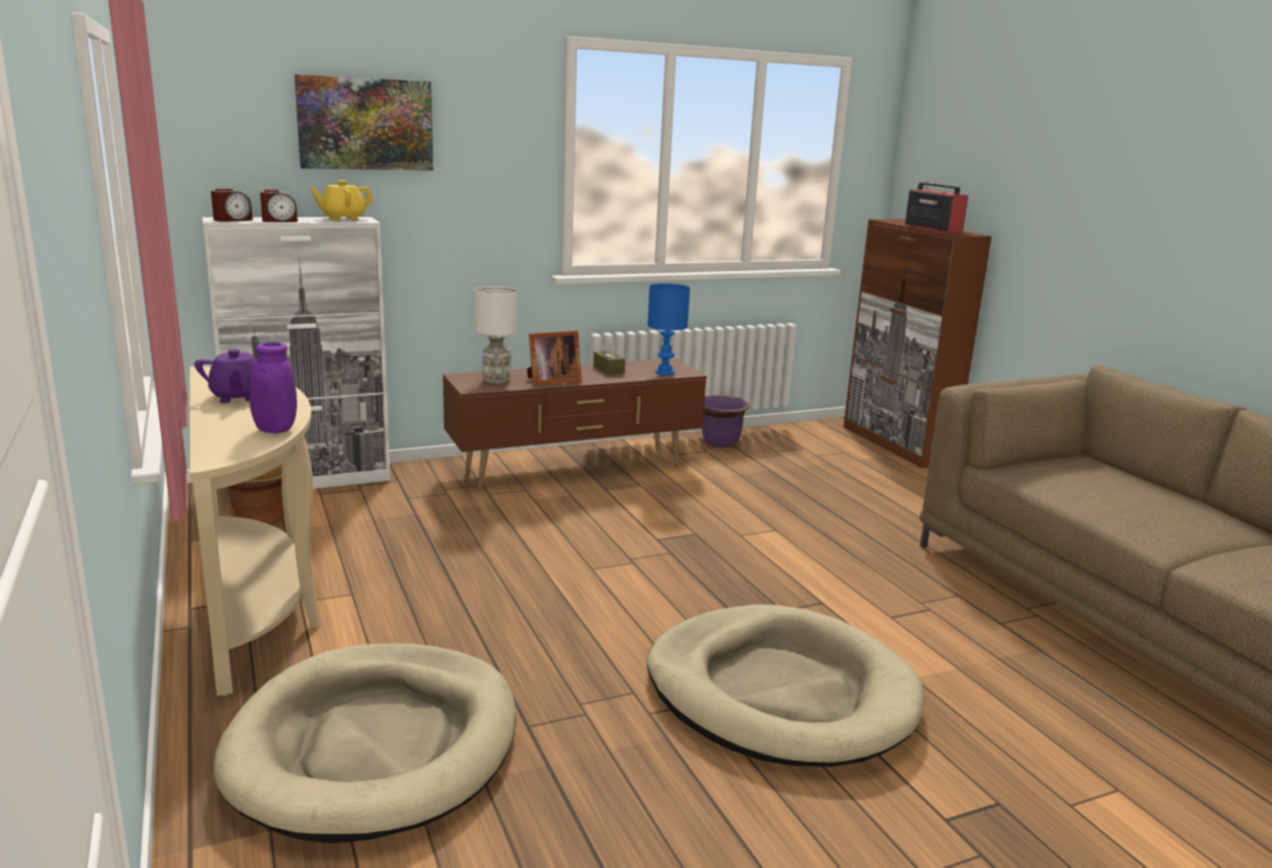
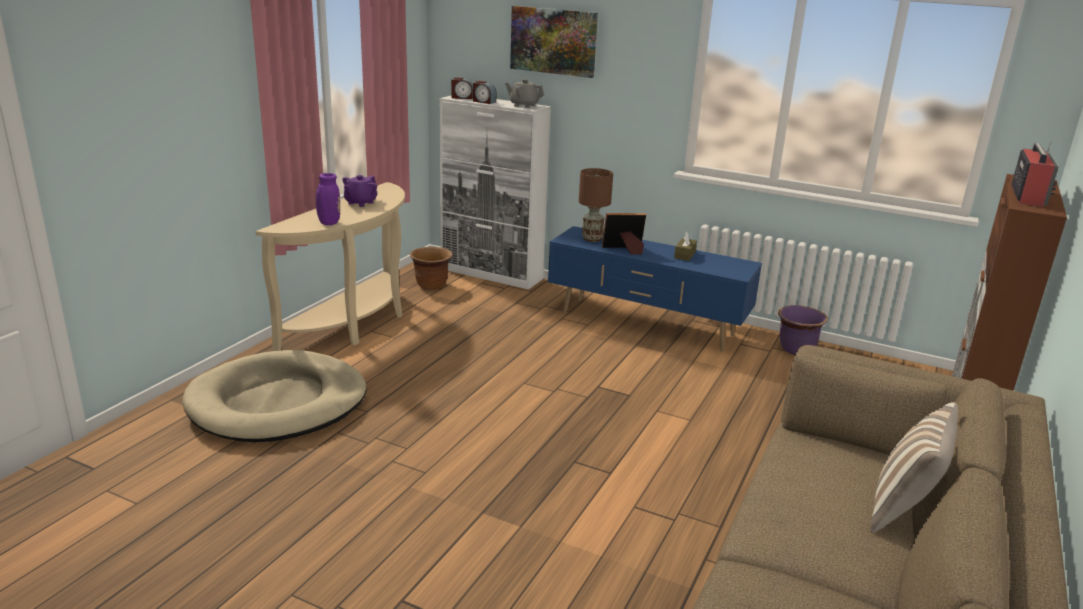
camera: 50 degrees right, 5 degrees up
yellow teapot [310,180,373,221] -> grey teapot [505,79,544,108]
brown tv stand [443,359,707,489] -> blue tv stand [548,226,762,351]
white table lamp [474,286,518,383] -> brown table lamp [579,168,613,242]
picture frame [527,331,582,385] -> picture frame turned 150 degrees clockwise [602,213,646,255]
beige dog bed [647,604,924,767] -> none
blue table lamp [648,283,690,375] -> none
none -> pillow [870,402,958,533]

